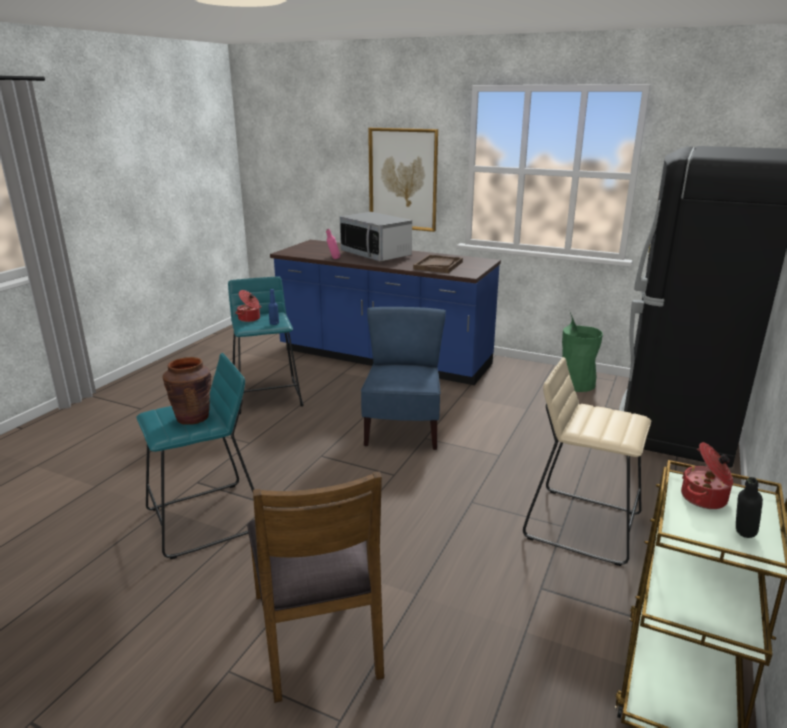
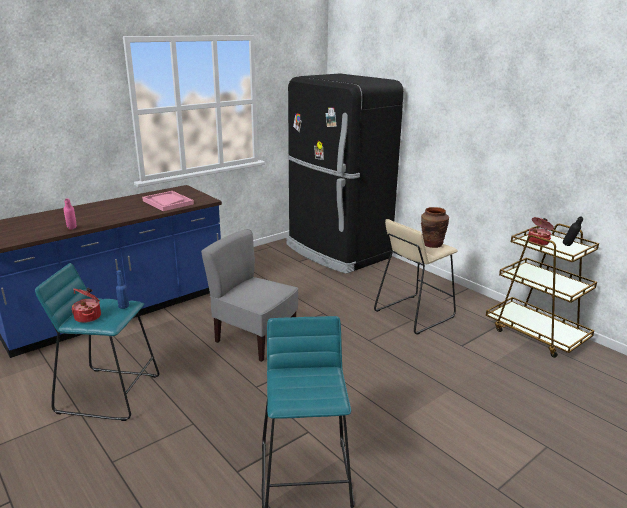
camera: 65 degrees left, 0 degrees up
brown vase [163,357,211,425] -> brown vase moved to [421,207,449,248]
brown chair [247,472,384,703] -> none
microwave [340,212,412,261] -> none
blue chair [361,307,446,450] -> grey chair [201,229,298,362]
picture [368,128,438,232] -> none
brown tray [413,255,463,273] -> pink tray [142,191,194,211]
green trash can [562,313,603,392] -> none

